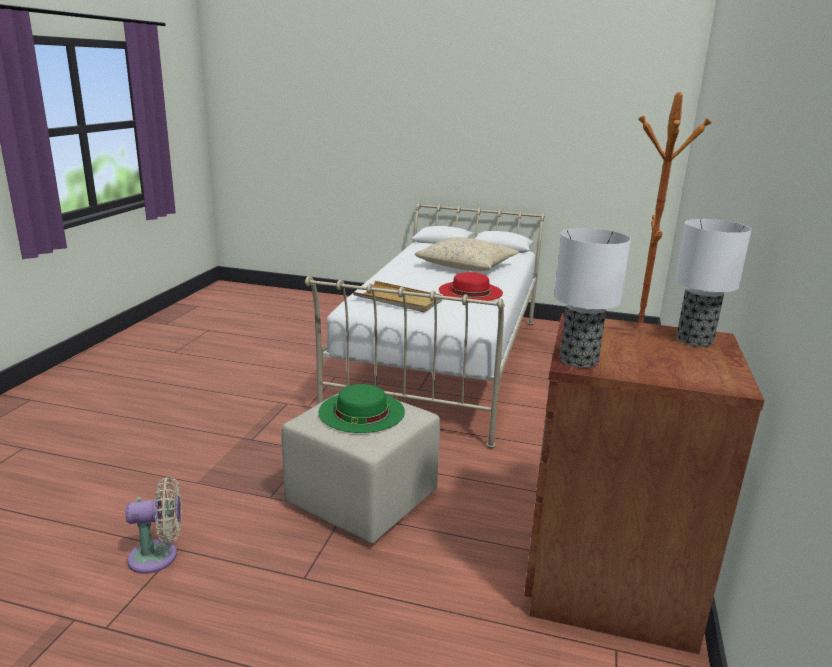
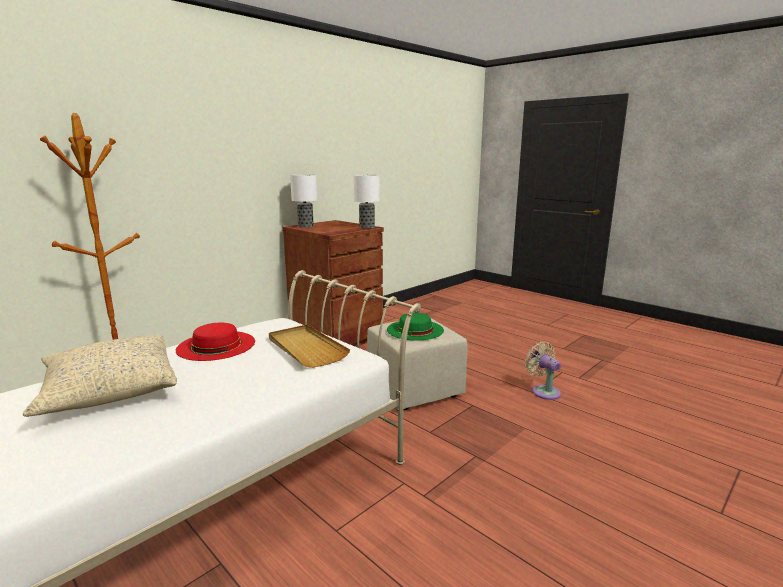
camera: 150 degrees left, 5 degrees down
beige fan [126,477,182,574] -> beige fan turned 45 degrees clockwise [525,342,561,400]

